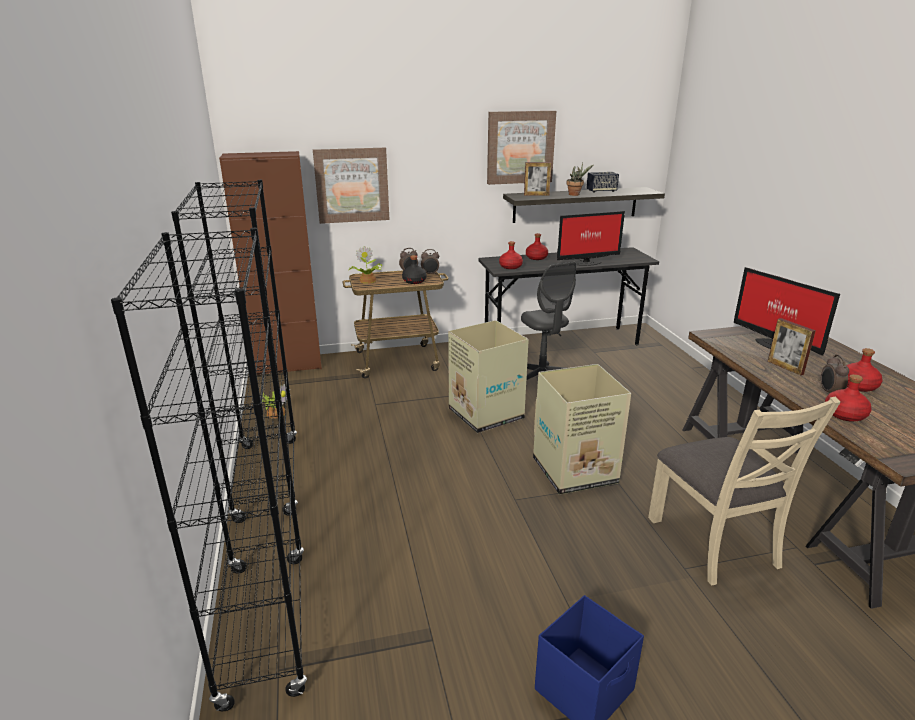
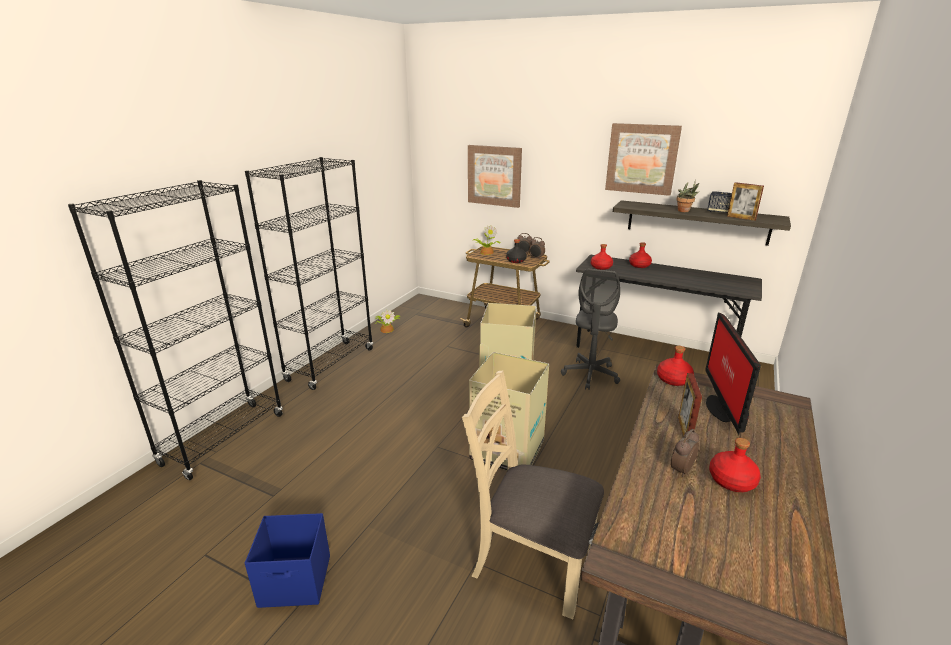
camera: 40 degrees right, 0 degrees up
brown cabinet [219,151,322,375] -> none
picture frame [524,162,551,196] -> picture frame moved to [727,182,764,221]
monitor [557,211,625,266] -> none
beige chair [648,397,841,585] -> beige chair turned 90 degrees clockwise [462,371,604,619]
red bottle [825,374,872,421] -> red bottle moved to [657,346,694,386]

